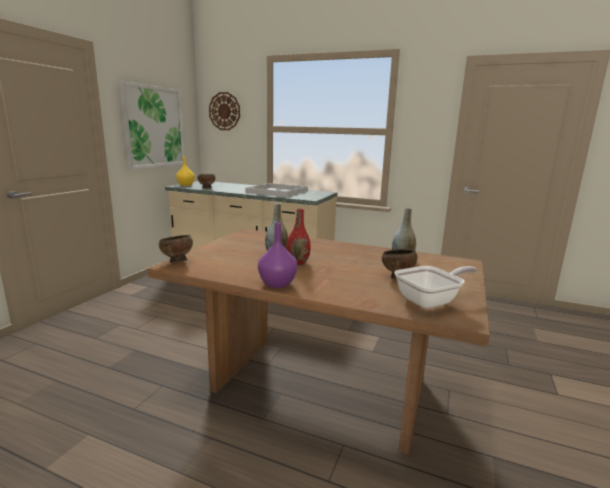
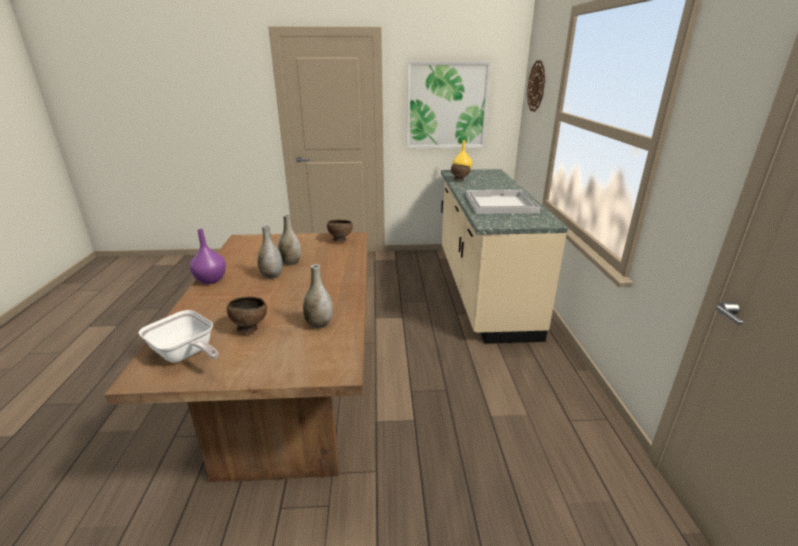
camera: 65 degrees right, 10 degrees up
brown bowl [159,235,193,263] -> brown bowl moved to [327,220,353,242]
red vase [286,208,311,265] -> grey vase [258,225,283,279]

